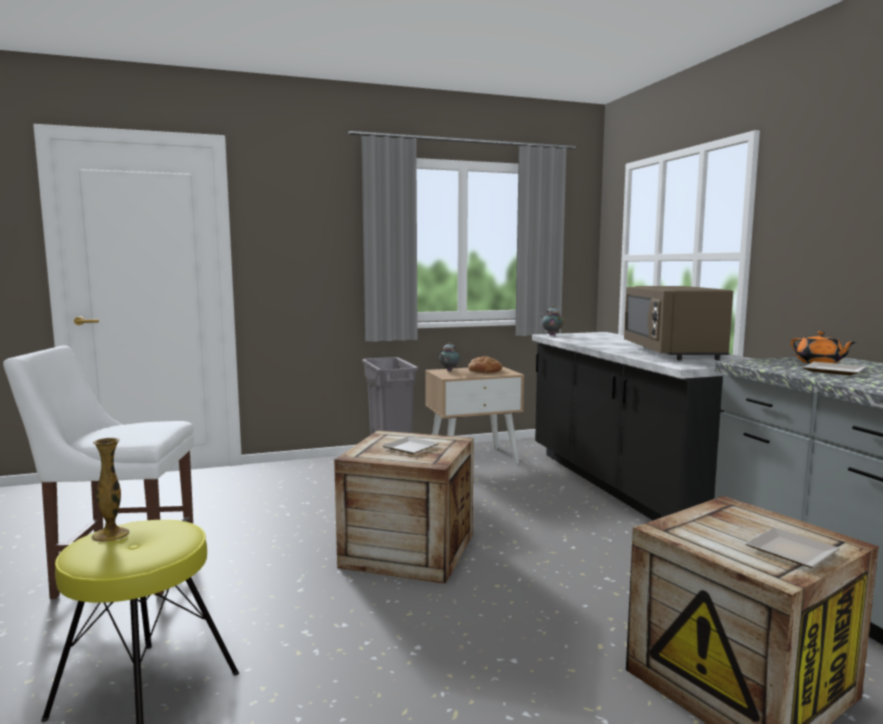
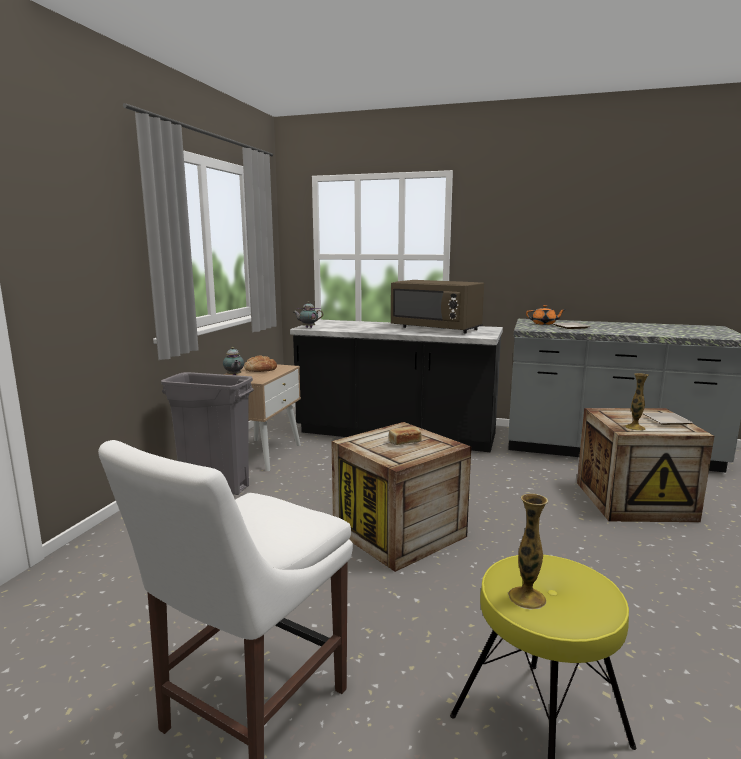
camera: 55 degrees left, 5 degrees up
plate [383,437,439,454] -> bread [389,426,421,445]
none -> vase [625,373,649,431]

